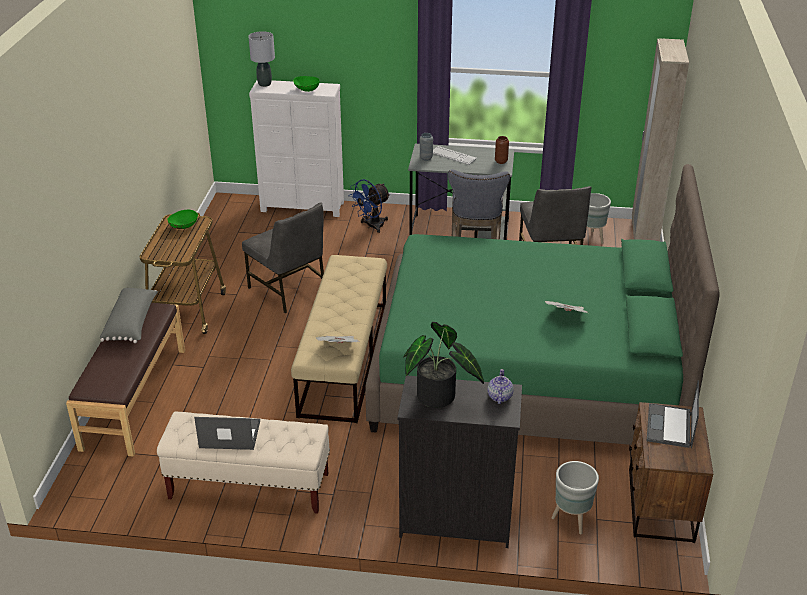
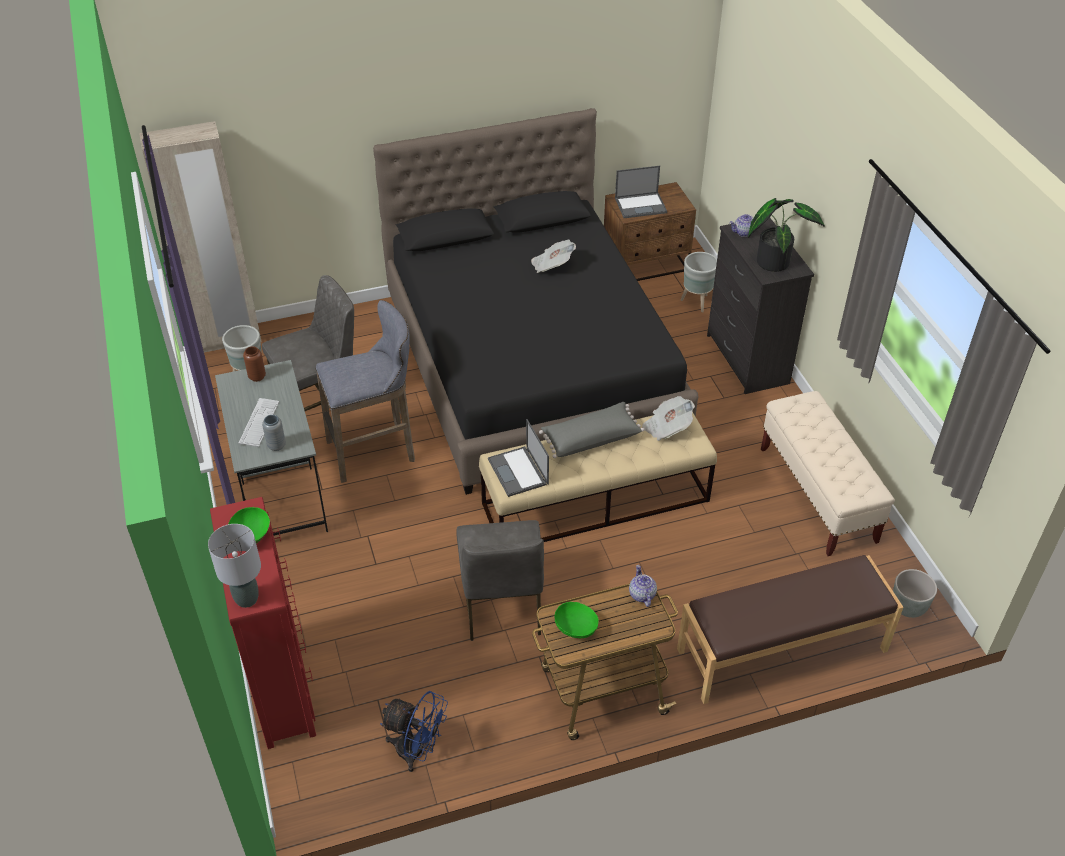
camera: 115 degrees left, 10 degrees up
grey pillow [100,288,158,343] -> grey pillow moved to [539,402,644,458]
laptop [194,417,260,450] -> laptop moved to [488,419,549,497]
grey chair [242,203,324,313] -> grey chair turned 150 degrees clockwise [457,520,544,641]
white dresser [249,80,344,217] -> red dresser [210,497,316,749]
blue fan [349,179,391,233] -> blue fan moved to [380,691,448,772]
green bed [365,164,720,445] -> black bed [373,108,698,495]
none -> teapot [629,565,657,607]
none -> grey planter [893,569,937,618]

